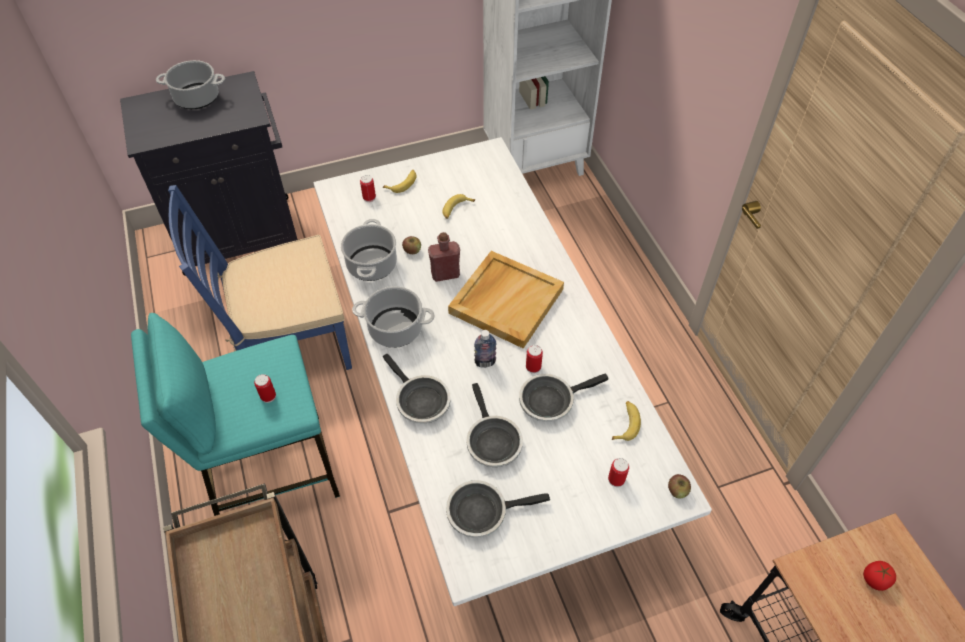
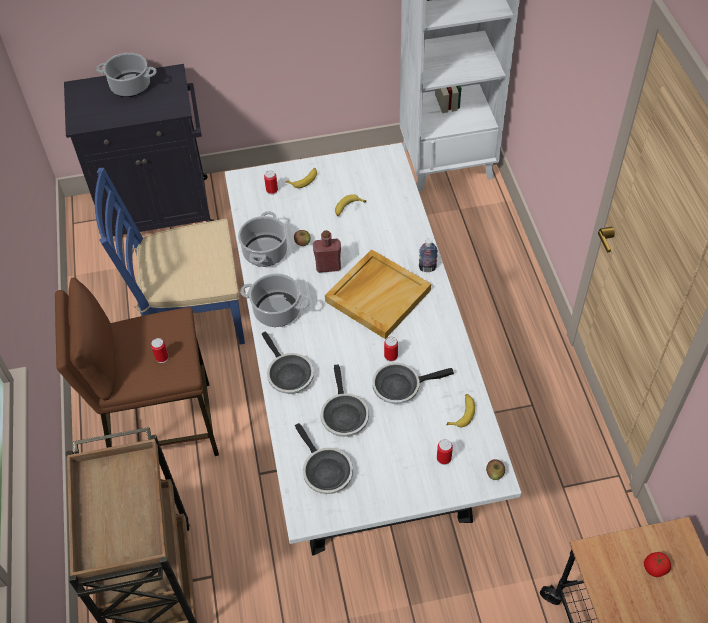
camera: 10 degrees right, 0 degrees up
turquoise stool [131,313,340,516] -> brown stool [55,278,219,456]
frying pan [446,480,550,538] -> frying pan turned 120 degrees counterclockwise [295,423,353,494]
bottle [474,330,497,368] -> bottle moved to [419,239,438,272]

